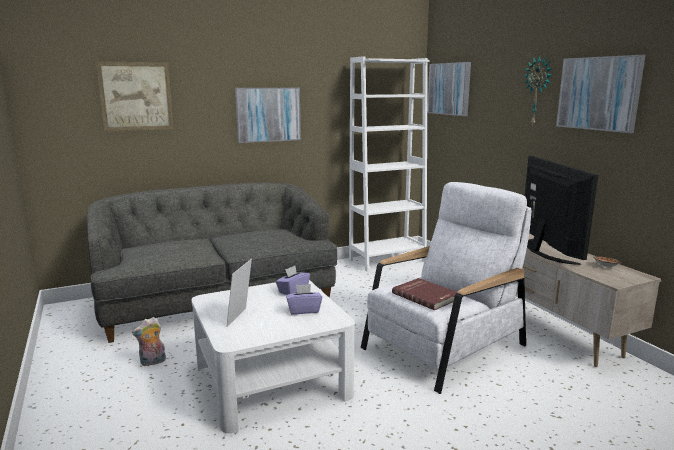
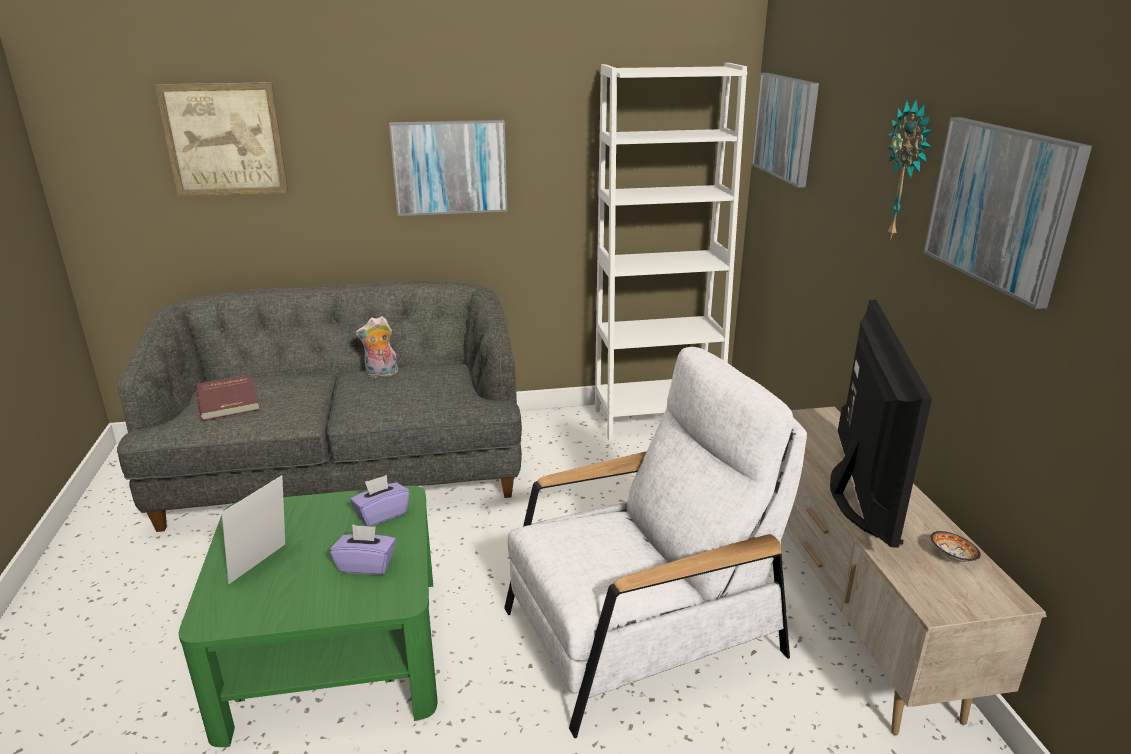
camera: 15 degrees right, 10 degrees up
plush toy [132,317,166,366] -> plush toy moved to [355,316,398,378]
white coffee table [191,280,355,433] -> green coffee table [179,485,437,747]
red book [392,278,457,310] -> red book moved to [196,374,260,421]

